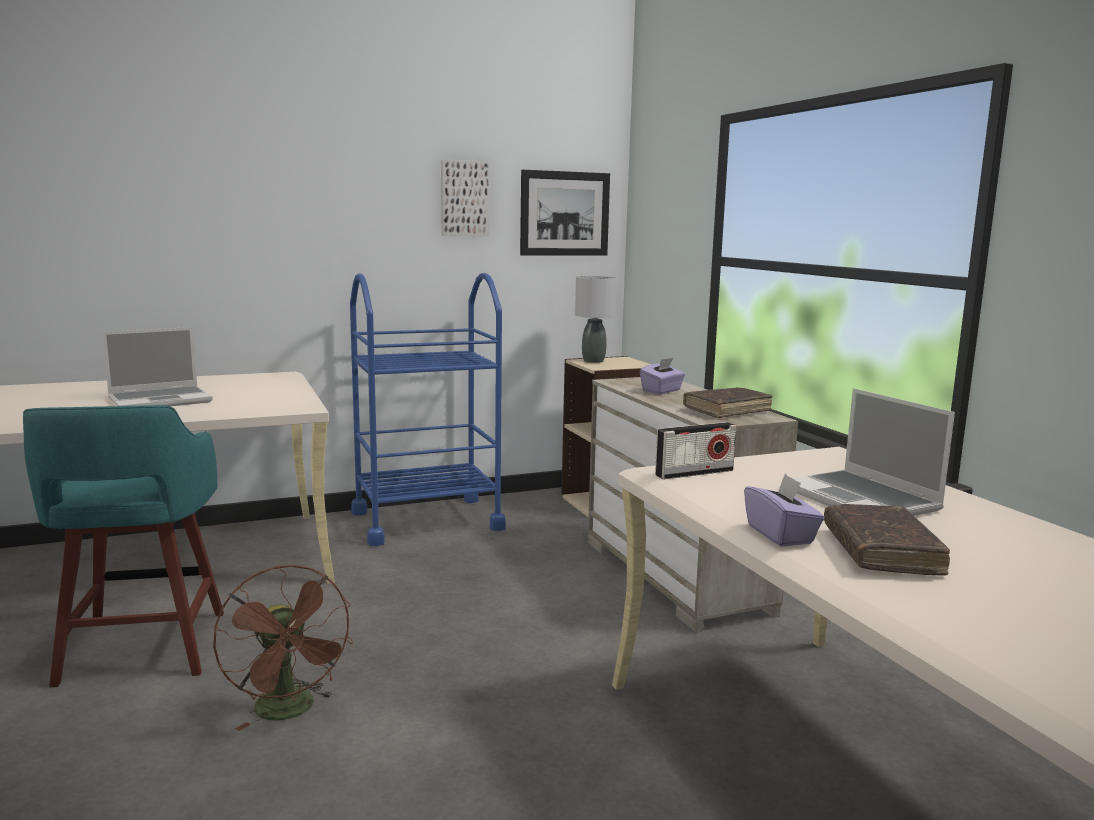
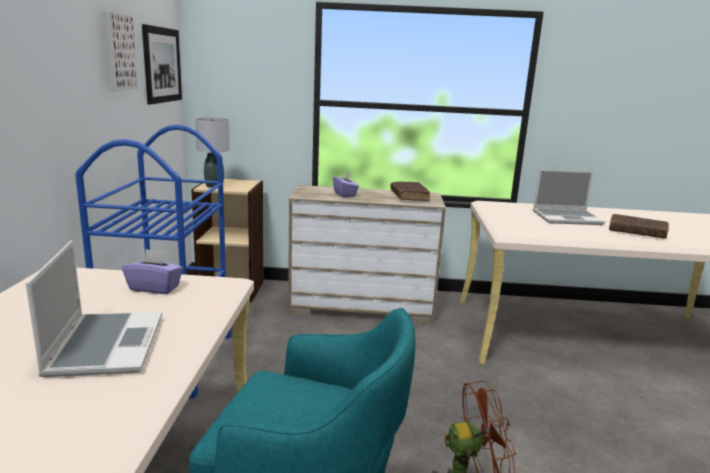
camera: 65 degrees left, 5 degrees up
radio [655,422,736,479] -> none
purple tissue box [744,474,824,547] -> purple tissue box moved to [122,249,183,294]

